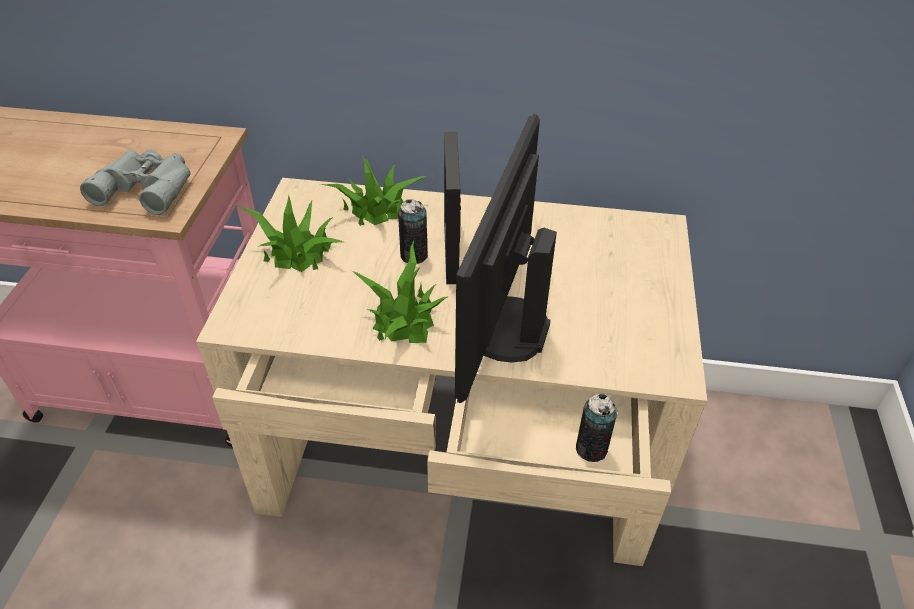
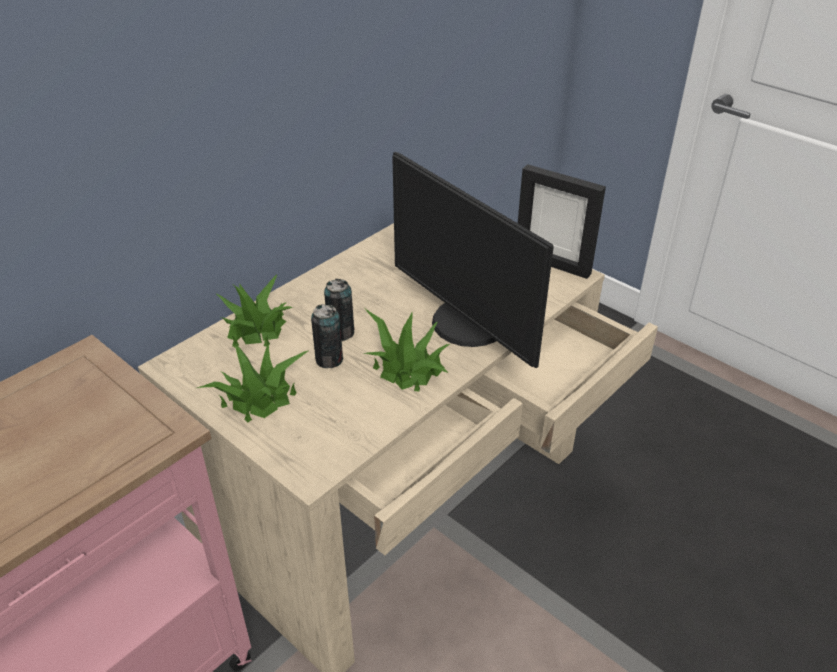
camera: 55 degrees left, 5 degrees down
grey binoculars [80,150,191,215] -> none
picture frame [444,132,461,284] -> picture frame moved to [518,164,606,279]
can [576,394,617,462] -> can moved to [311,304,343,368]

